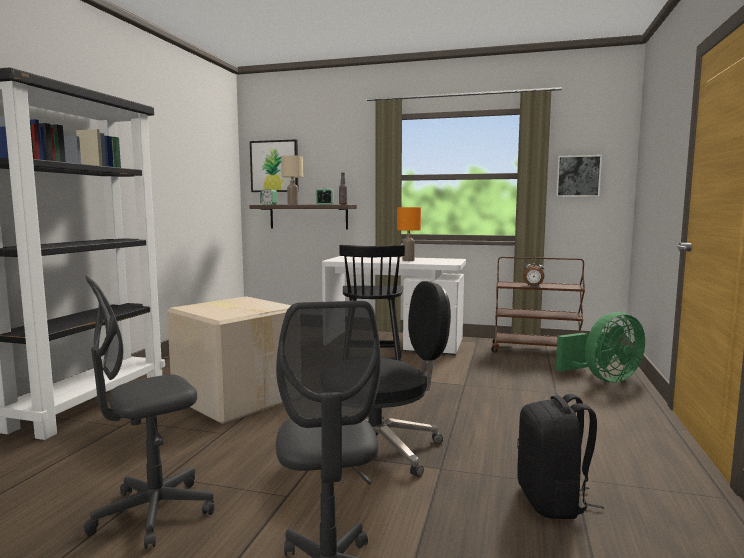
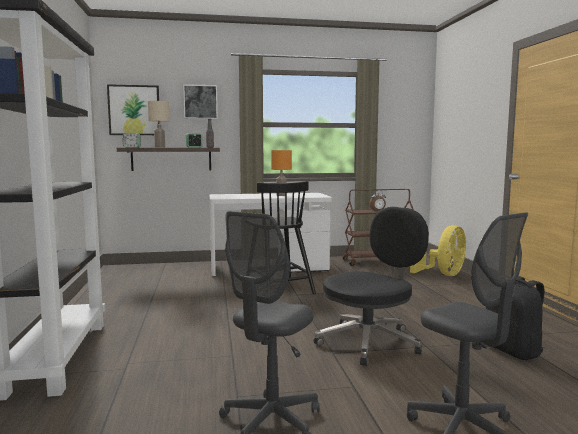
camera: 25 degrees left, 0 degrees up
cardboard box [167,296,291,424] -> none
picture [556,155,602,197] -> picture moved to [183,84,218,119]
green fan [556,312,645,382] -> yellow fan [410,225,466,276]

